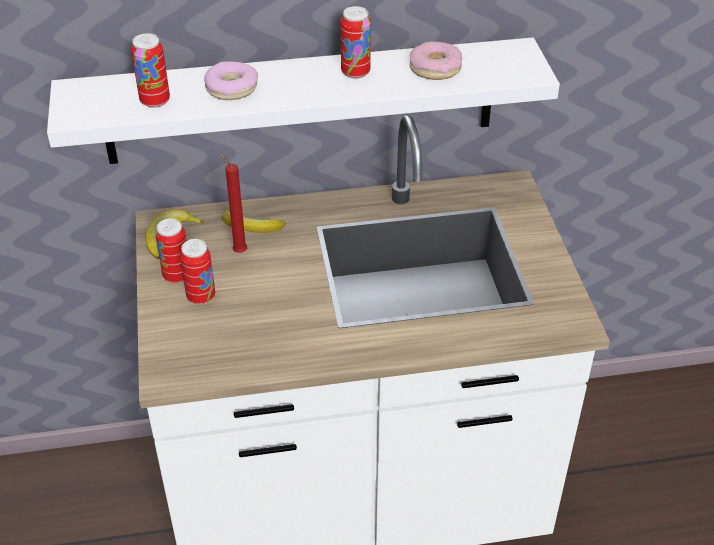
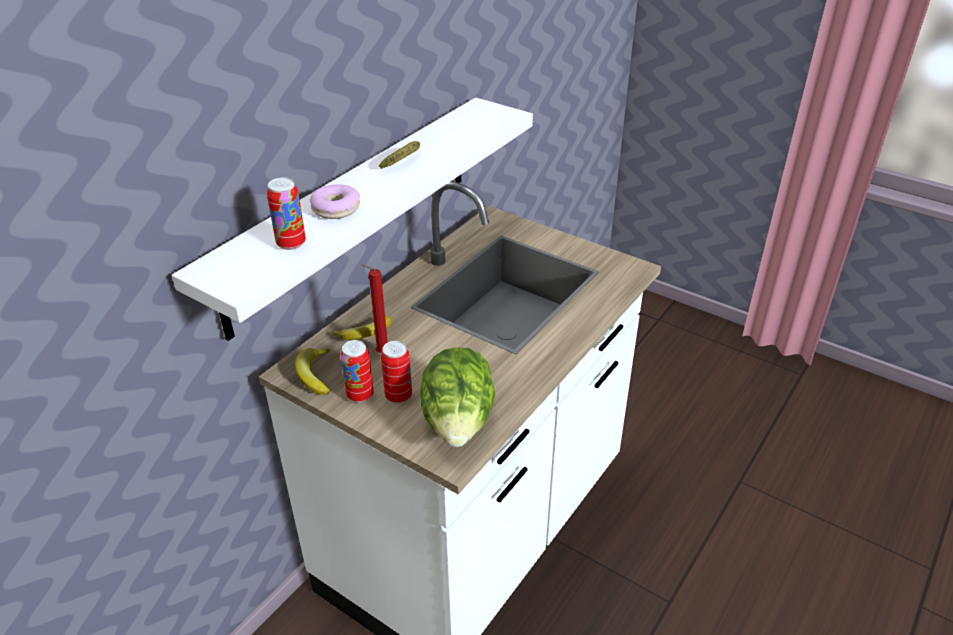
camera: 45 degrees left, 5 degrees down
can [340,6,371,79] -> banana [379,141,420,169]
donut [410,41,462,80] -> none
none -> lettuce [420,347,495,447]

